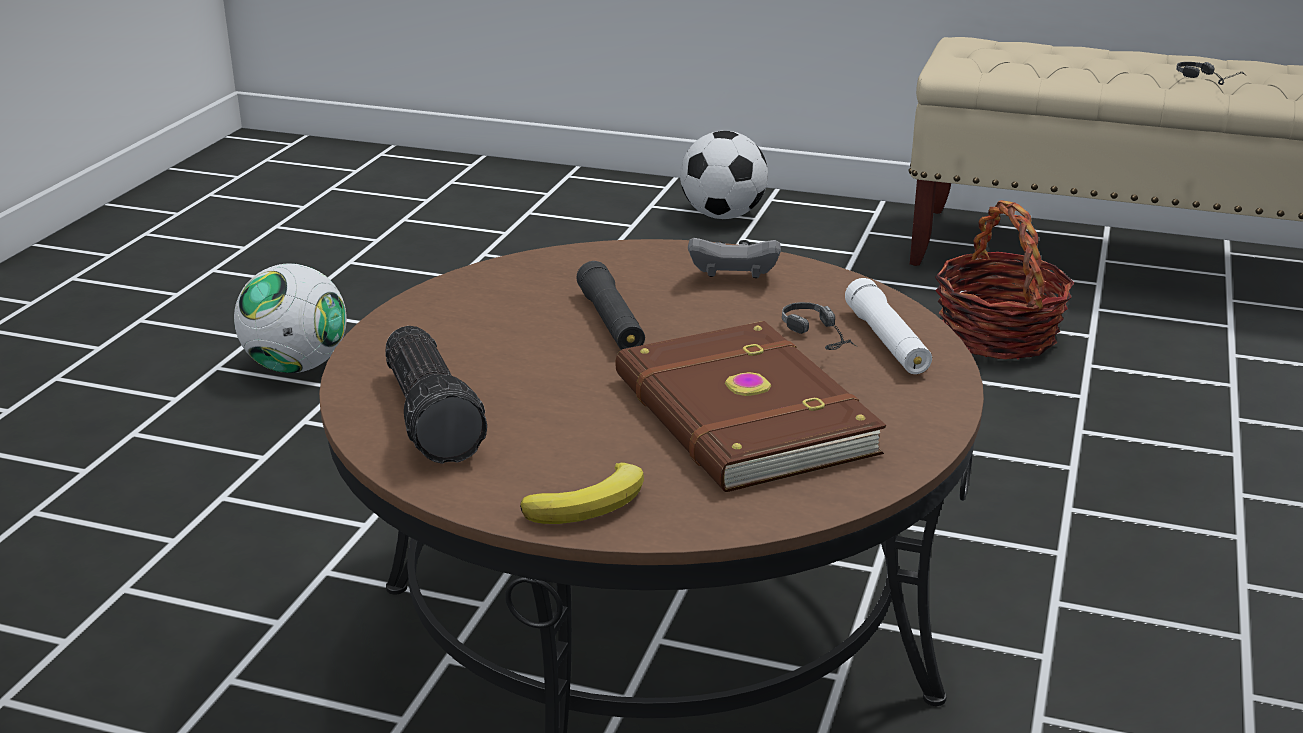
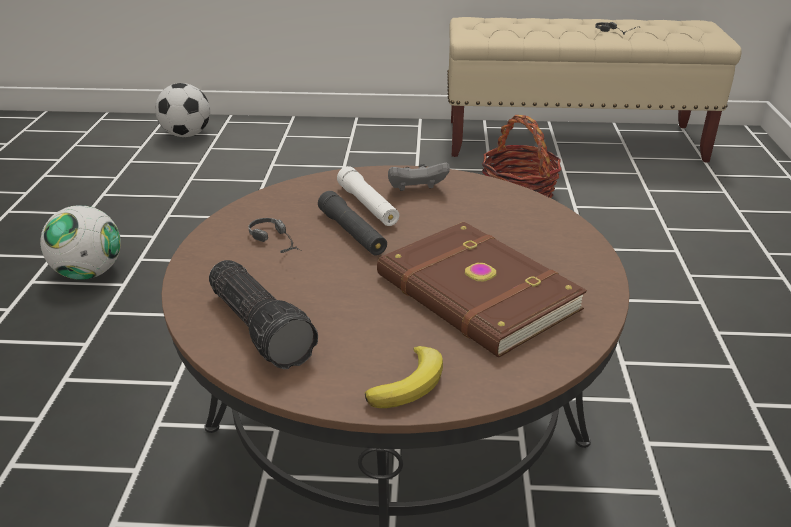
camera: 15 degrees left, 5 degrees up
football [680,131,768,219] -> football moved to [155,83,210,137]
headphones [782,302,857,350] -> headphones moved to [249,218,301,253]
white flashlight [845,278,932,374] -> white flashlight moved to [337,166,399,226]

